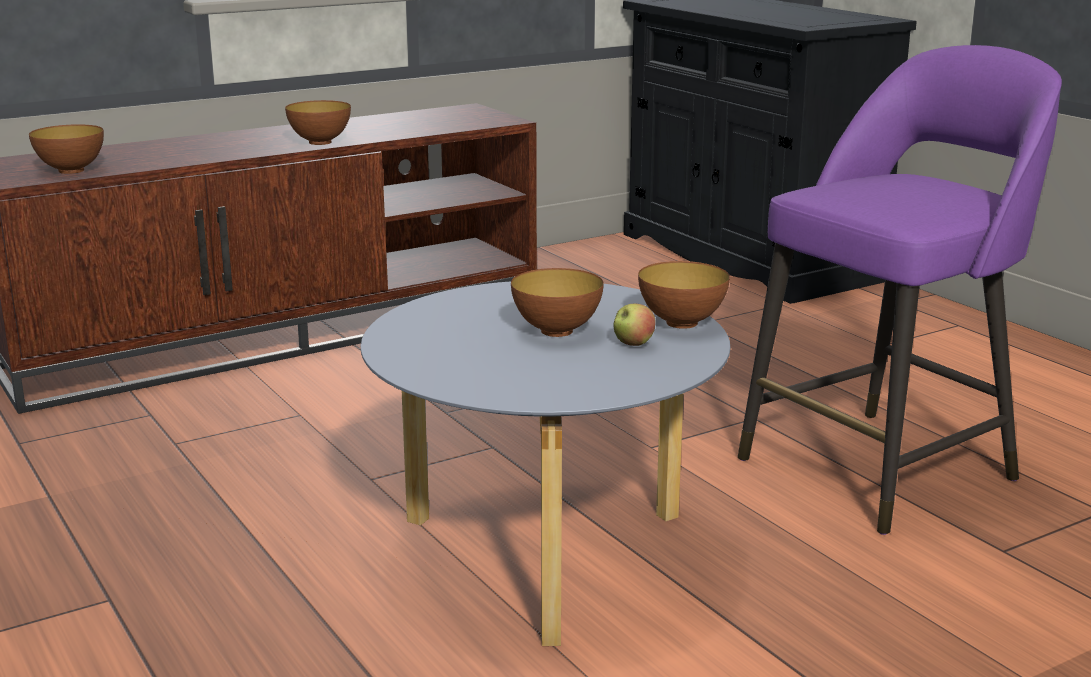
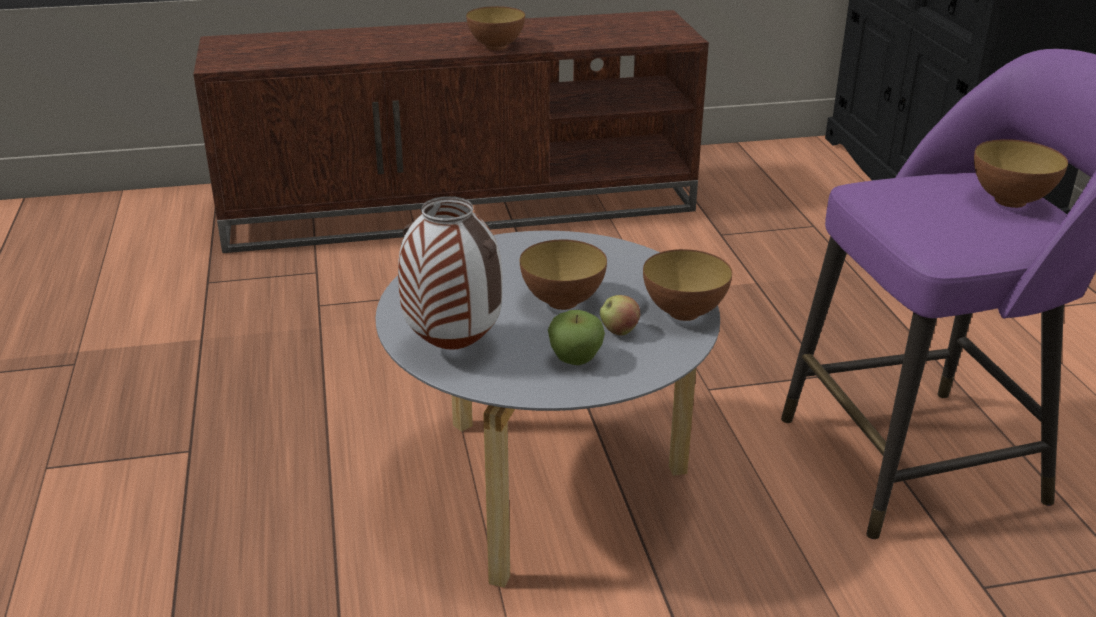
camera: 20 degrees right, 10 degrees up
bowl [29,124,104,174] -> bowl moved to [974,139,1068,208]
none -> vase [398,196,503,350]
none -> apple [548,310,605,365]

